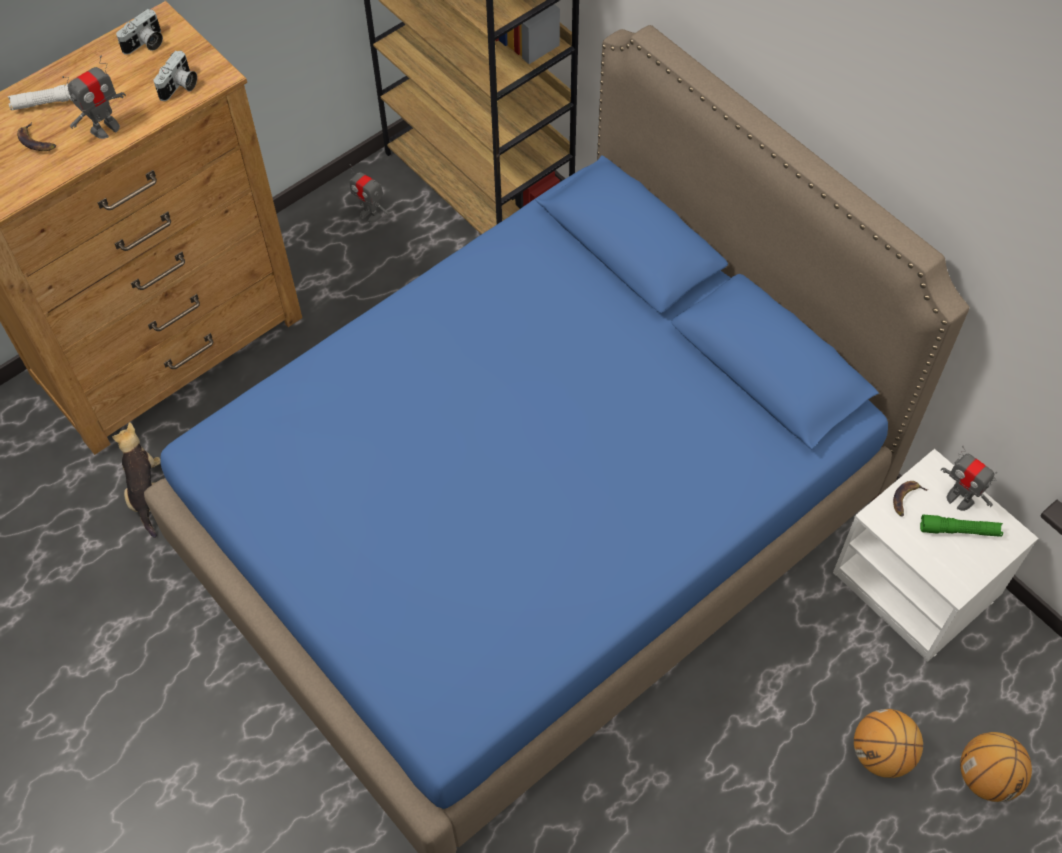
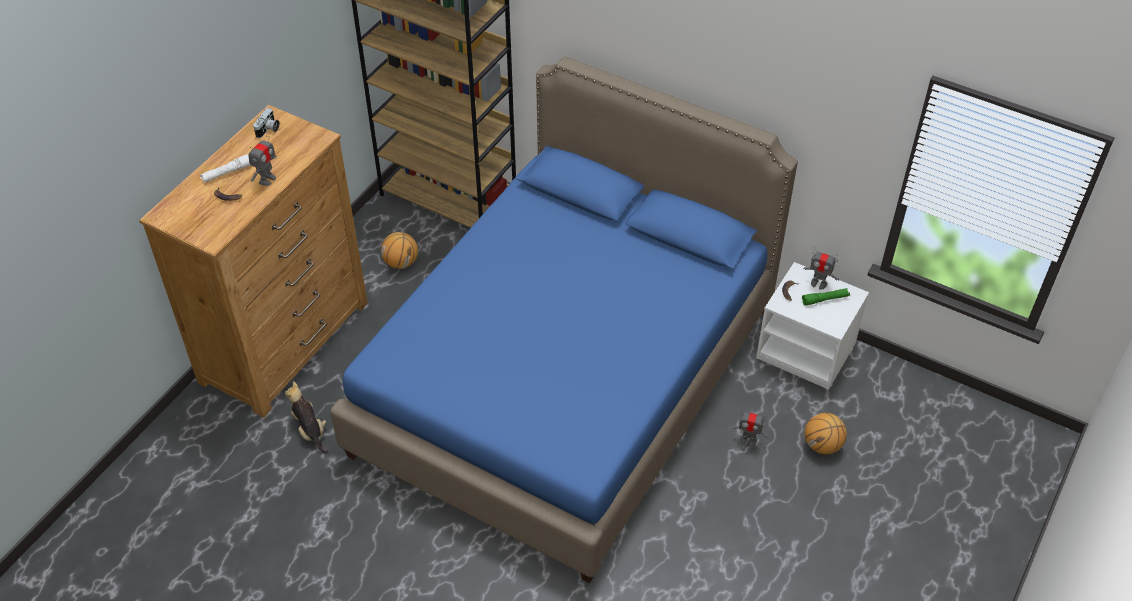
camera: 20 degrees left, 10 degrees down
camera [153,51,197,101] -> none
toy robot [349,164,389,223] -> toy robot moved to [732,408,768,447]
basketball [960,732,1032,802] -> basketball moved to [381,232,418,269]

